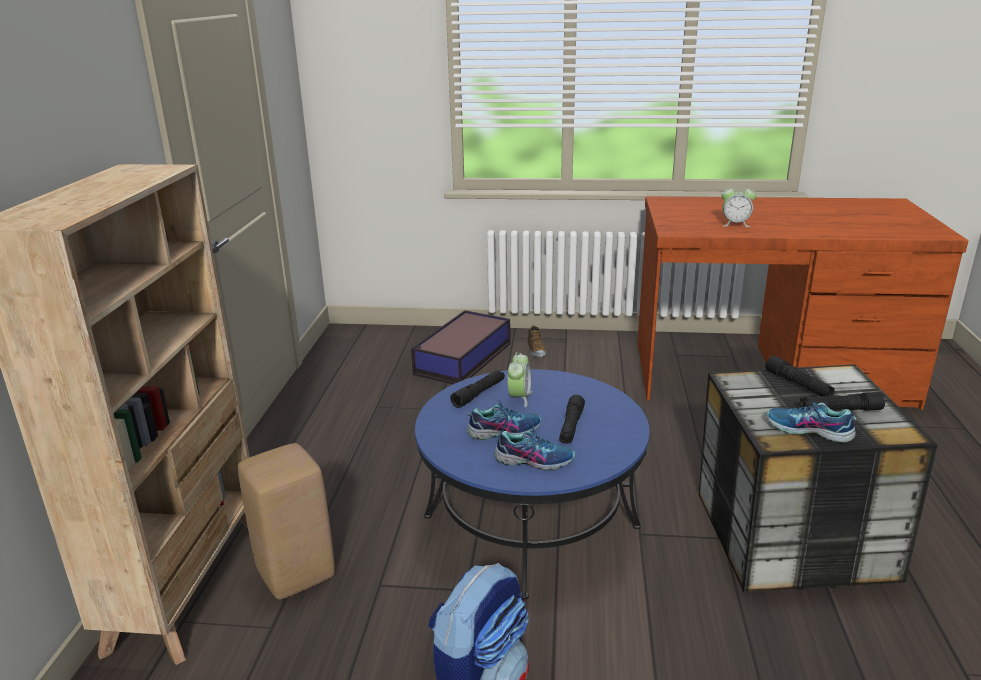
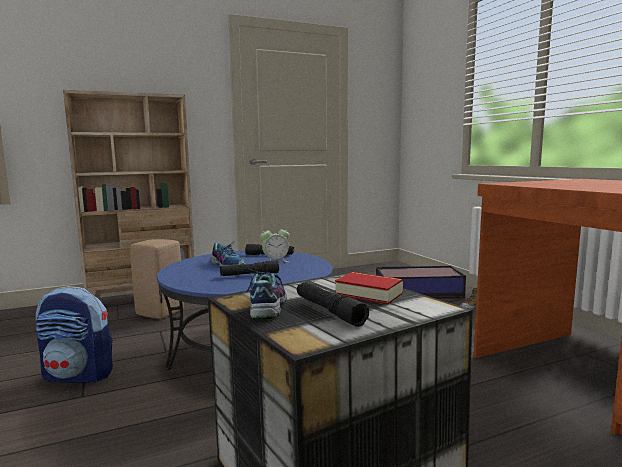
camera: 60 degrees right, 15 degrees down
shoe [494,422,575,471] -> none
alarm clock [721,183,757,227] -> none
black flashlight [765,356,835,397] -> book [335,272,403,305]

